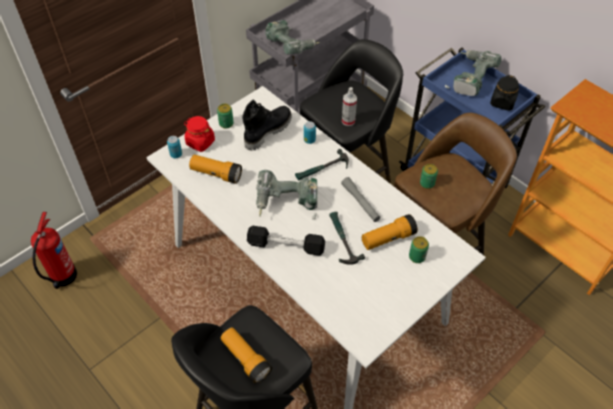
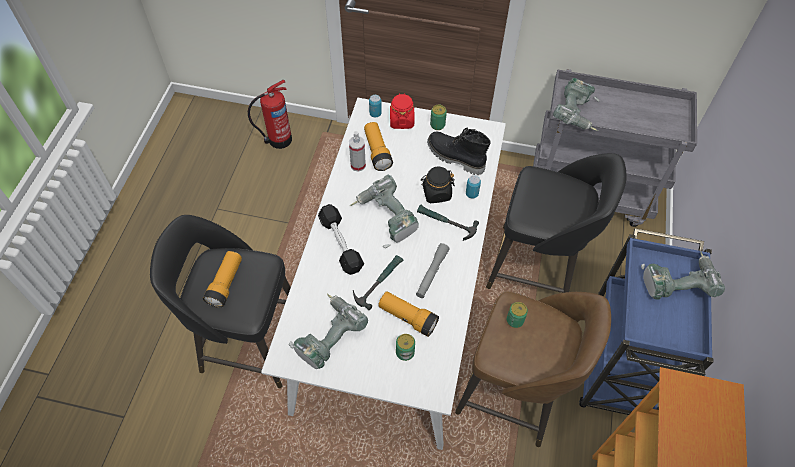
camera: 55 degrees right, 5 degrees up
black boot [242,99,292,151] -> black boot turned 150 degrees counterclockwise [427,128,491,175]
spray bottle [342,87,357,126] -> spray bottle moved to [349,131,366,172]
black jar [490,75,519,111] -> black jar moved to [421,167,455,203]
none -> power drill [289,293,368,369]

